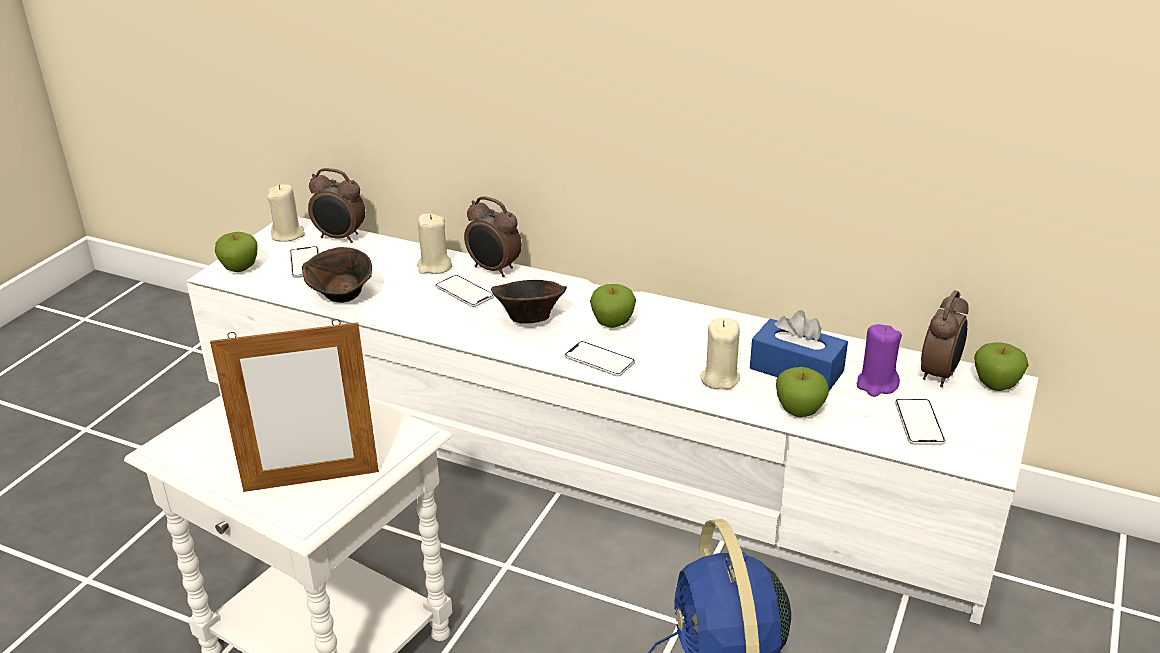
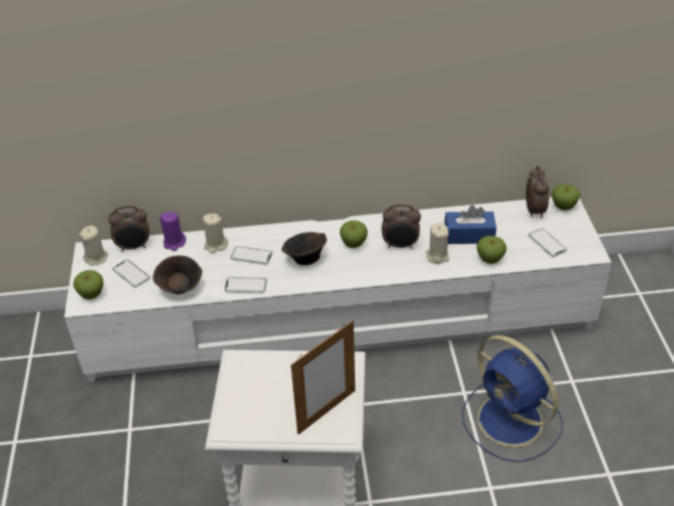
camera: 30 degrees left, 10 degrees up
alarm clock [464,196,522,277] -> alarm clock moved to [382,204,421,249]
phone [564,341,635,376] -> phone moved to [225,277,267,293]
purple candle [857,324,902,397] -> purple candle moved to [160,211,186,251]

